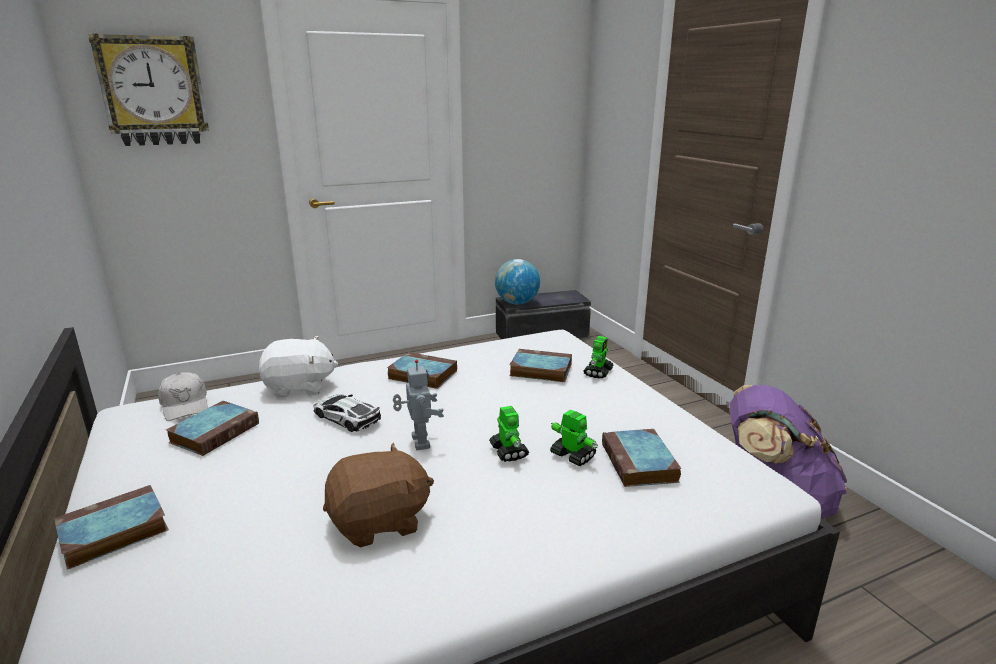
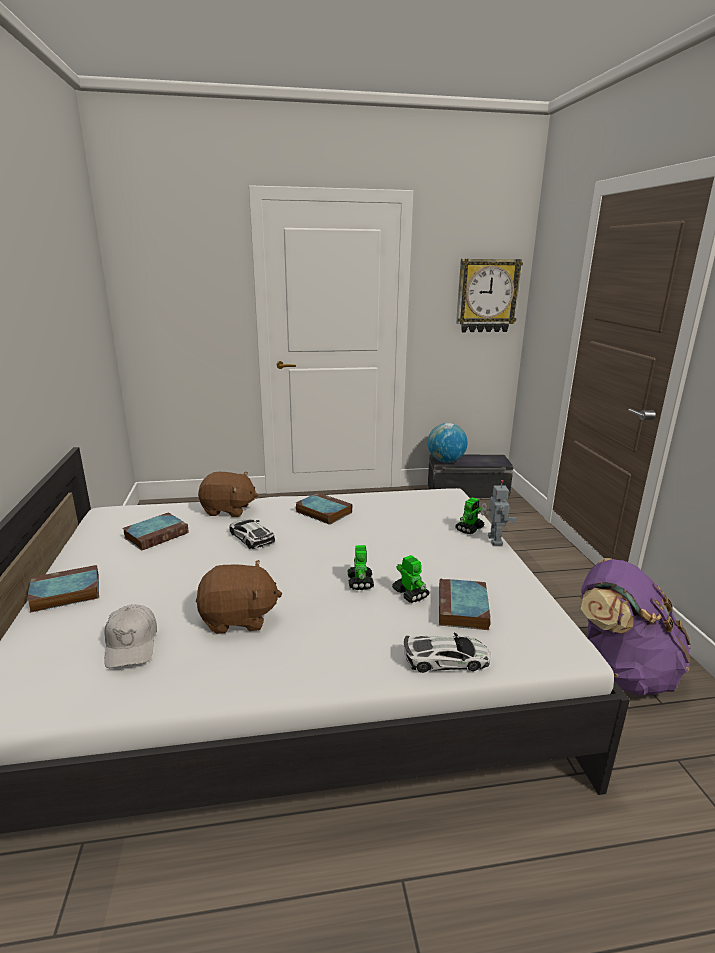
camera: 15 degrees right, 0 degrees up
wall clock [89,34,209,146] -> wall clock moved to [456,259,523,332]
white cap [158,372,208,421] -> white cap moved to [104,604,157,668]
white plush toy [259,336,338,398] -> brown plush toy [198,472,258,517]
toy robot [393,359,444,450] -> toy robot moved to [480,480,517,546]
book [509,349,572,382] -> none
none -> toy car [404,633,491,673]

